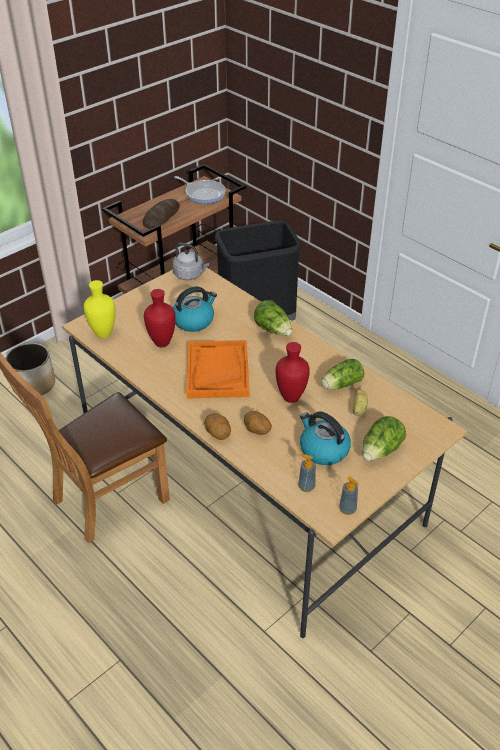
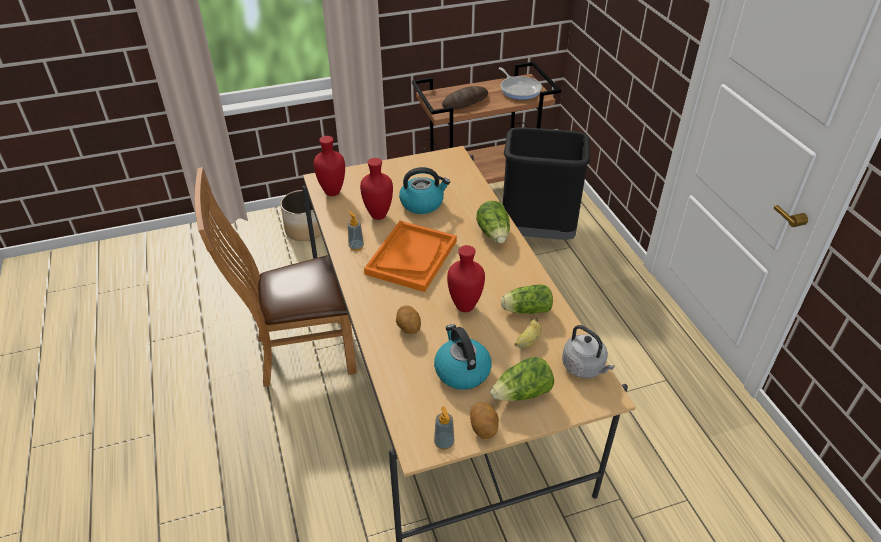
camera: 25 degrees right, 0 degrees up
yellow vase [84,280,116,338] -> red vase [313,136,345,196]
grey kettle [173,243,209,280] -> grey kettle moved to [562,325,615,378]
potato [204,413,231,440] -> potato moved to [470,402,499,439]
soap dispenser [298,454,316,492] -> soap dispenser moved to [348,211,364,251]

